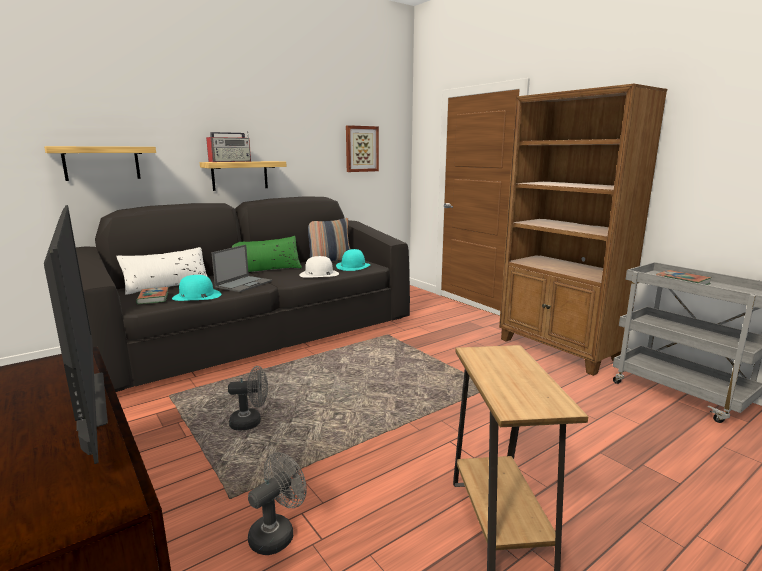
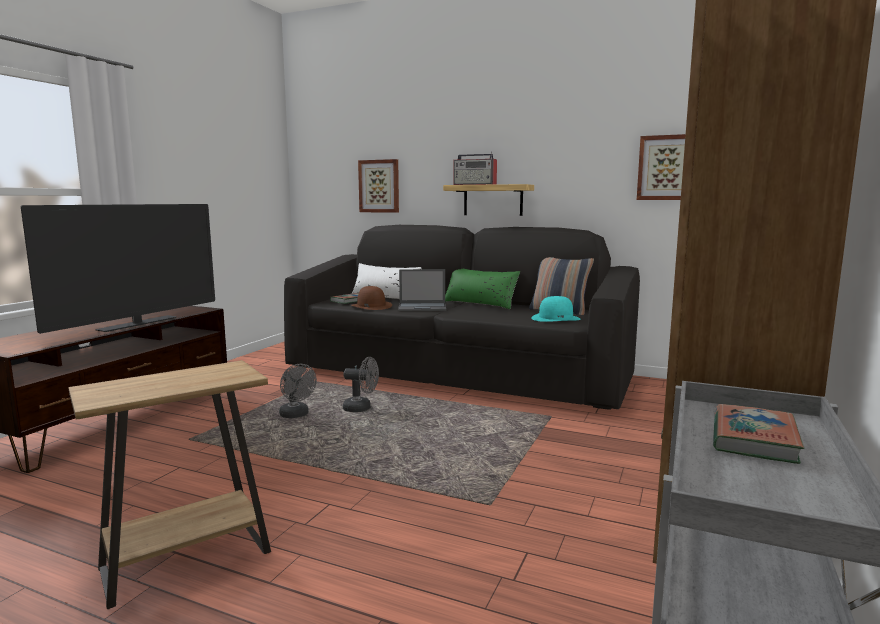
camera: 60 degrees right, 5 degrees down
shelf [44,146,156,181] -> picture [358,159,399,213]
turquoise hat [172,275,221,301] -> brown hat [351,286,392,310]
grey fan [248,452,307,555] -> grey fan moved to [343,357,379,412]
white hat [299,256,339,278] -> none

